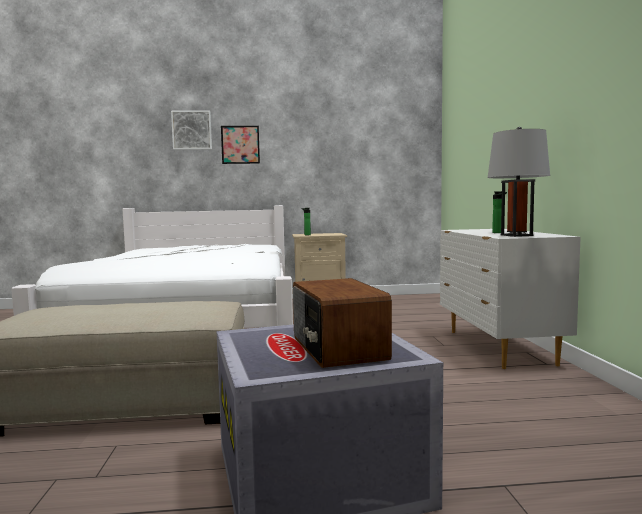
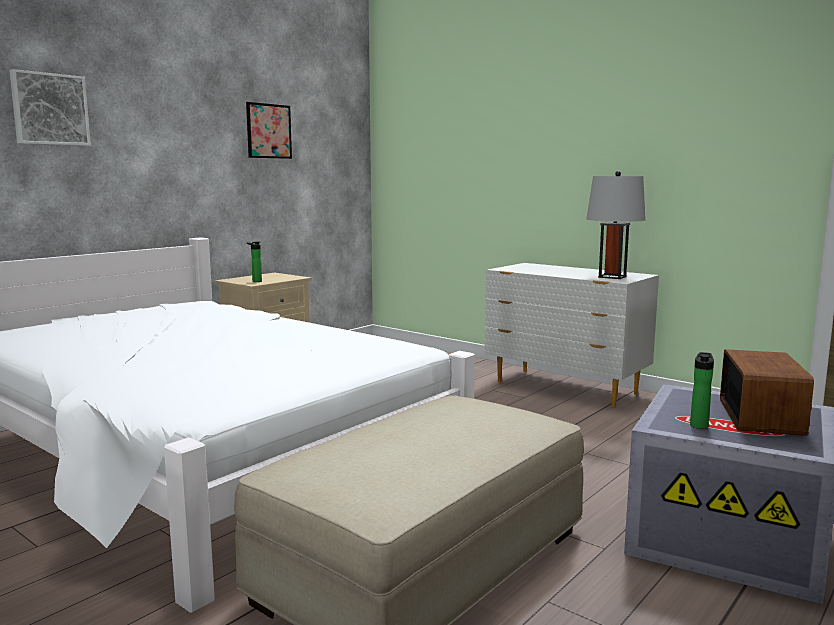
camera: 45 degrees left, 5 degrees up
picture [221,126,260,164] -> picture moved to [246,102,292,159]
radio [293,278,392,368] -> radio turned 105 degrees counterclockwise [720,349,814,436]
bottle [492,191,507,233] -> bottle moved to [690,352,714,429]

